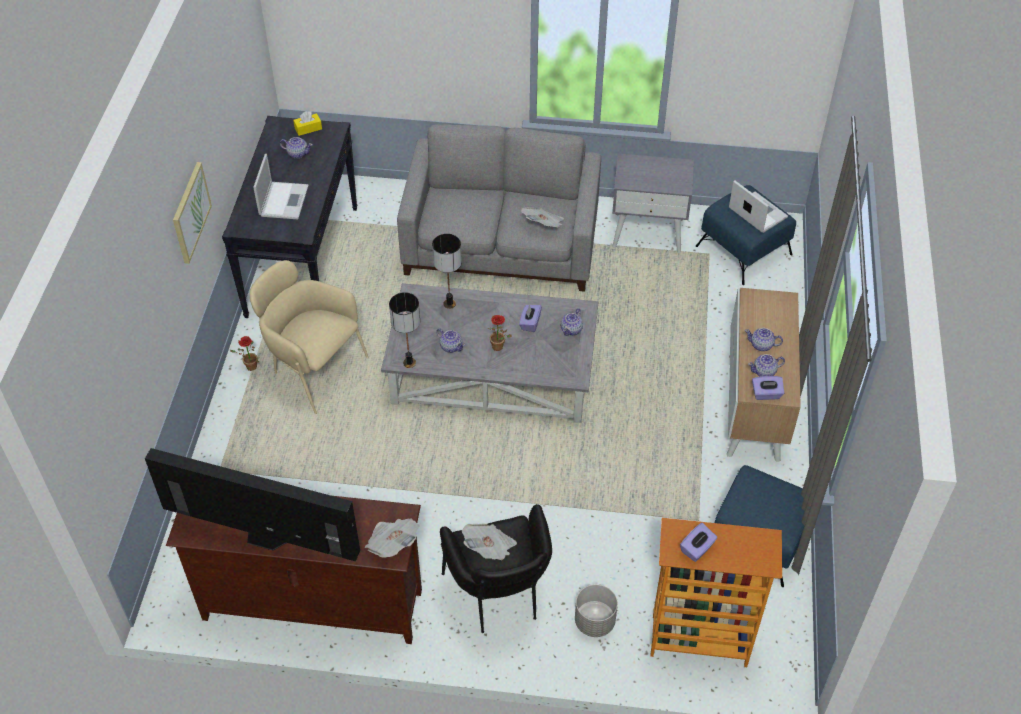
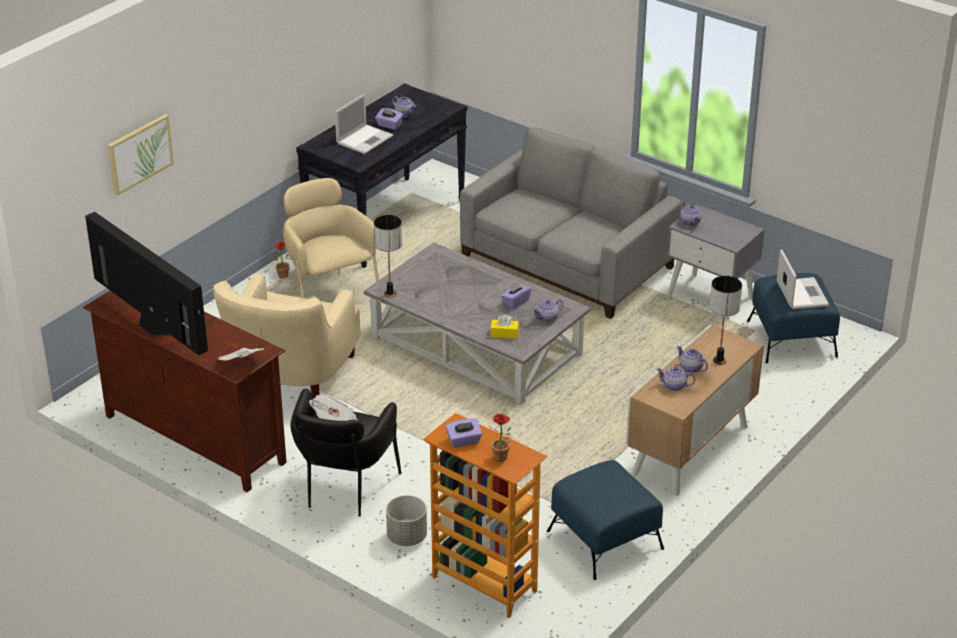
camera: 30 degrees right, 15 degrees down
picture [173,162,212,264] -> picture moved to [108,114,174,196]
yellow tissue box [293,111,322,136] -> yellow tissue box moved to [490,314,519,339]
table lamp [432,234,462,309] -> table lamp moved to [710,276,742,365]
teapot [436,328,465,353] -> teapot moved to [680,202,702,226]
potted plant [488,315,512,351] -> potted plant moved to [489,414,511,462]
newspaper [521,208,564,228] -> none
purple tissue box [752,376,784,400] -> purple tissue box moved to [375,108,404,130]
none -> beige armchair [213,274,361,398]

